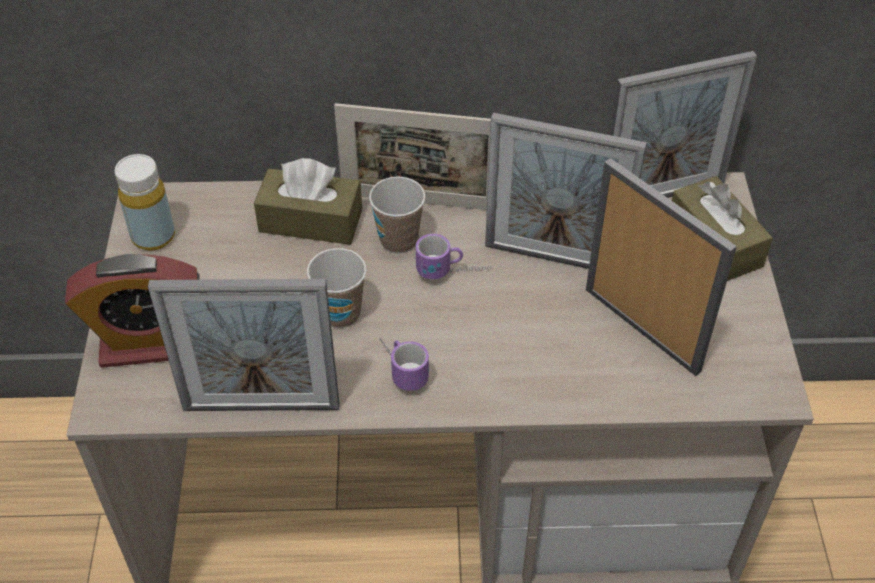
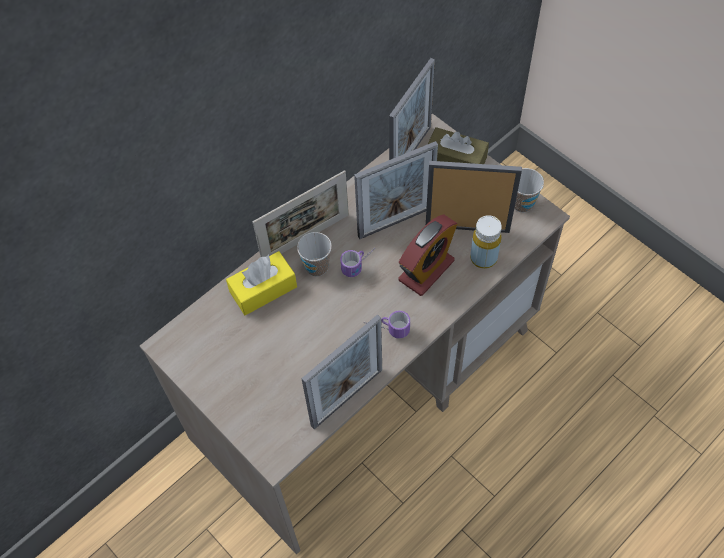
camera: 40 degrees left, 10 degrees up
alarm clock [65,254,199,368] -> alarm clock moved to [398,214,457,296]
yellow bottle [115,154,175,251] -> yellow bottle moved to [470,215,502,269]
brown tissue box [254,158,362,245] -> yellow tissue box [226,251,297,315]
cup [307,248,366,328] -> cup moved to [514,168,544,212]

